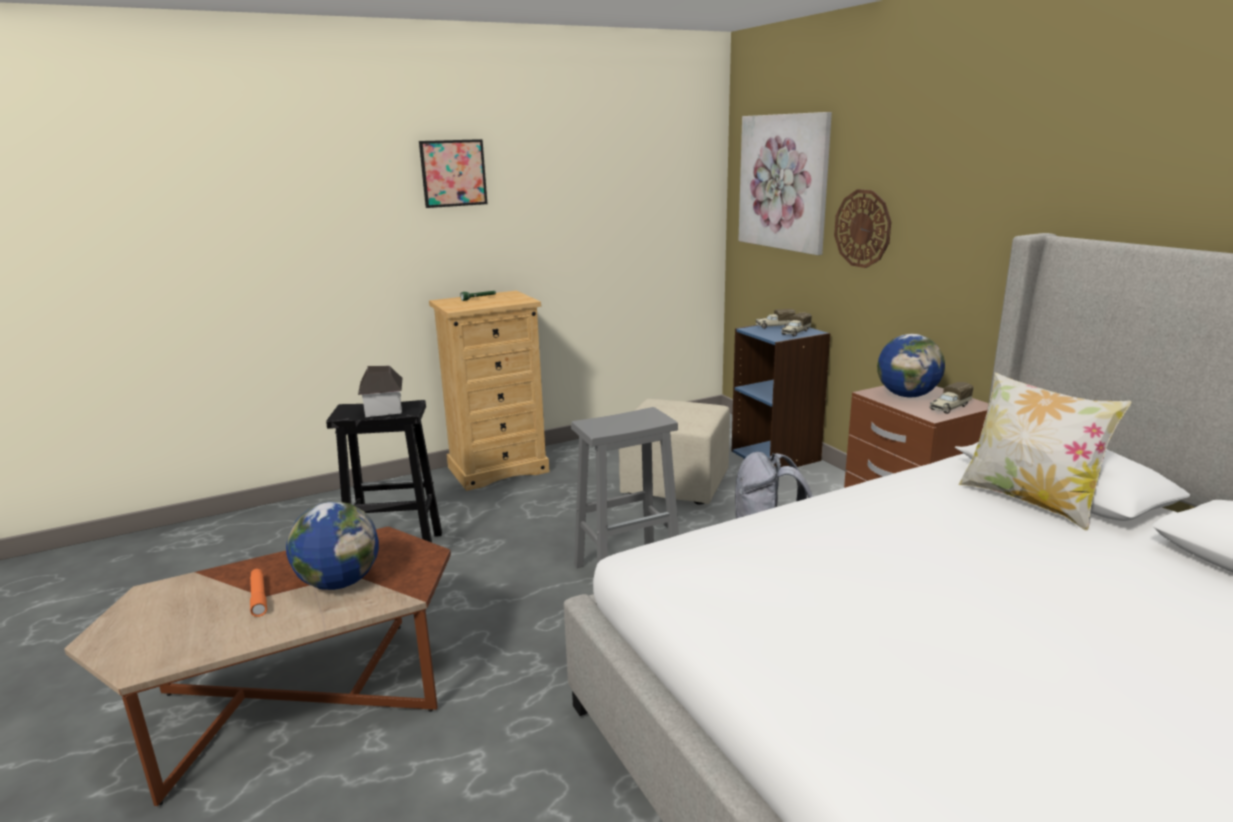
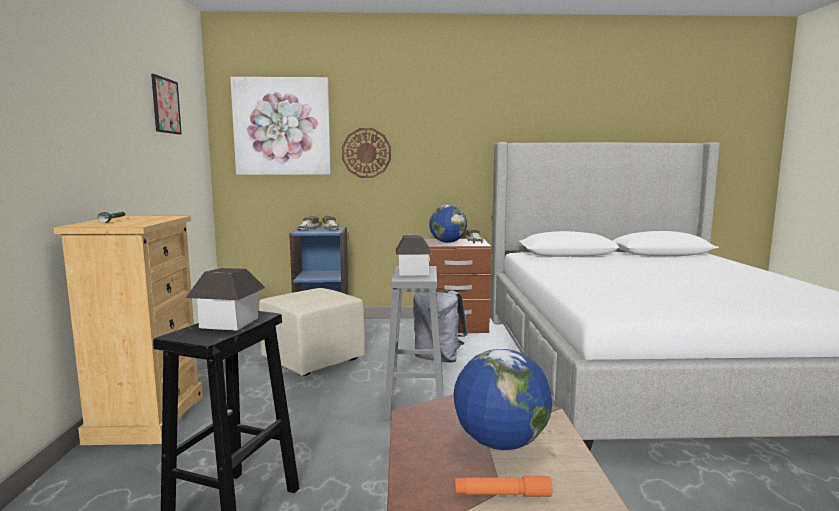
camera: 65 degrees left, 10 degrees down
picture [419,139,487,208] -> picture moved to [151,74,182,135]
pillow [958,372,1132,530] -> none
none -> toy house [396,234,432,276]

